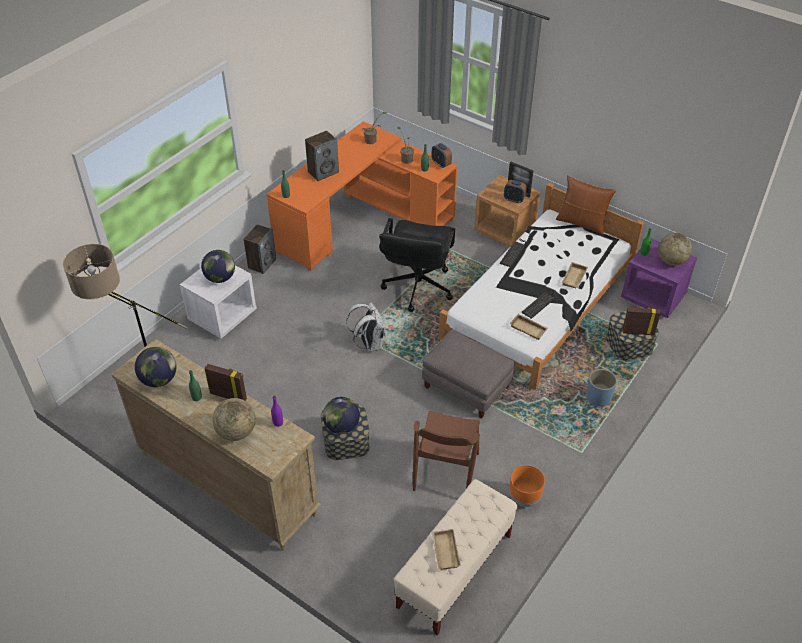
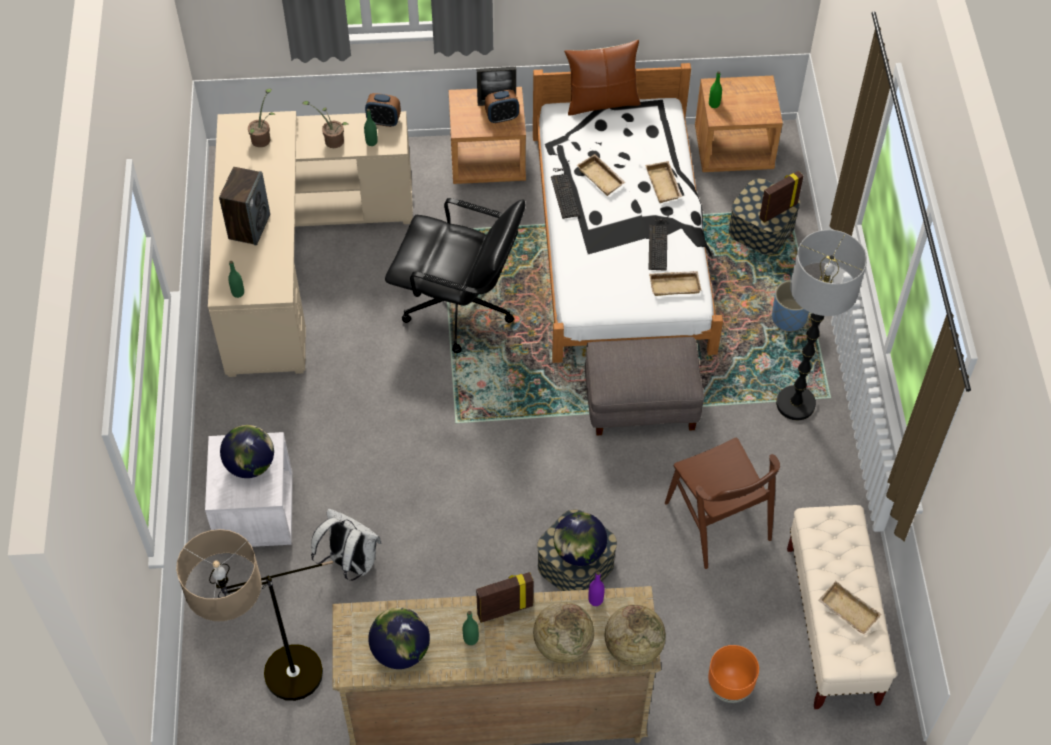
camera: 40 degrees left, 10 degrees up
speaker [243,224,276,274] -> none
orange desk [267,121,458,271] -> beige desk [208,111,413,377]
white backpack [346,302,386,352] -> white backpack moved to [311,508,382,581]
black office chair [379,218,455,312] -> black office chair turned 45 degrees counterclockwise [385,198,525,353]
orange planter [509,465,545,507] -> orange planter moved to [708,645,759,703]
purple nightstand [621,239,697,318] -> brown nightstand [695,76,783,172]
globe [658,233,692,265] -> globe moved to [605,605,666,666]
none -> beige tray [577,154,626,196]
none -> floor lamp [776,230,867,420]

